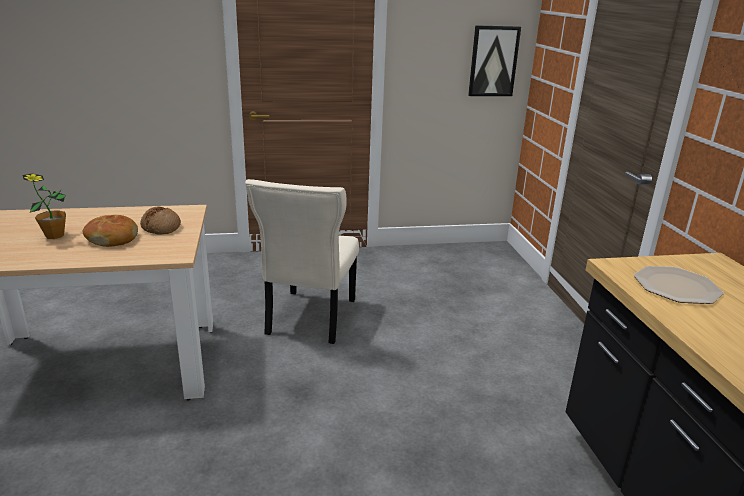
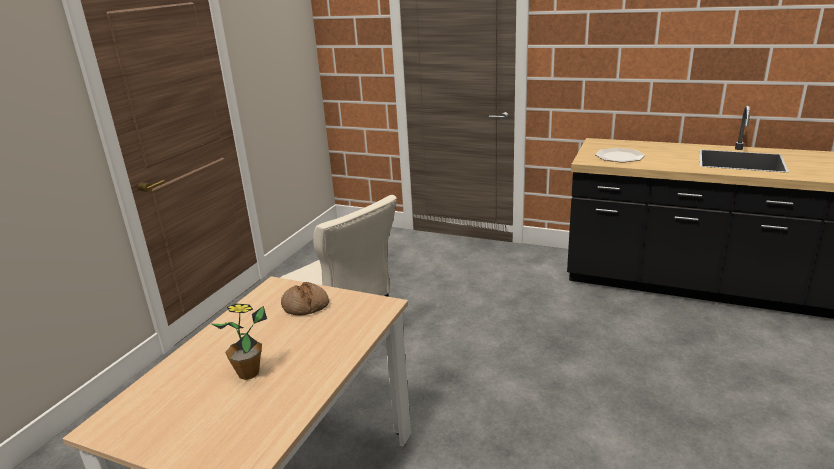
camera: 55 degrees left, 0 degrees up
bread [83,215,138,247] -> none
picture [468,25,521,96] -> none

